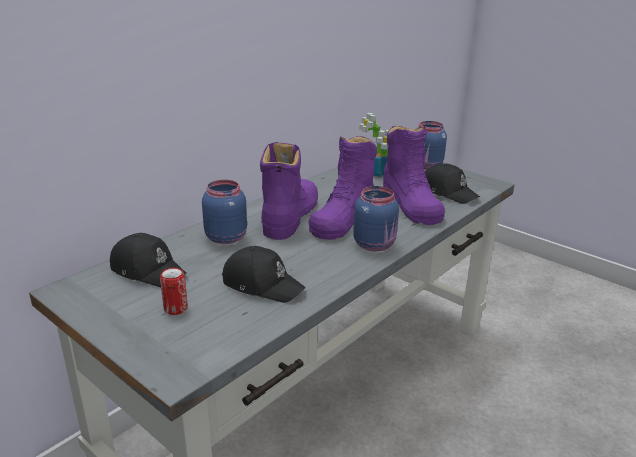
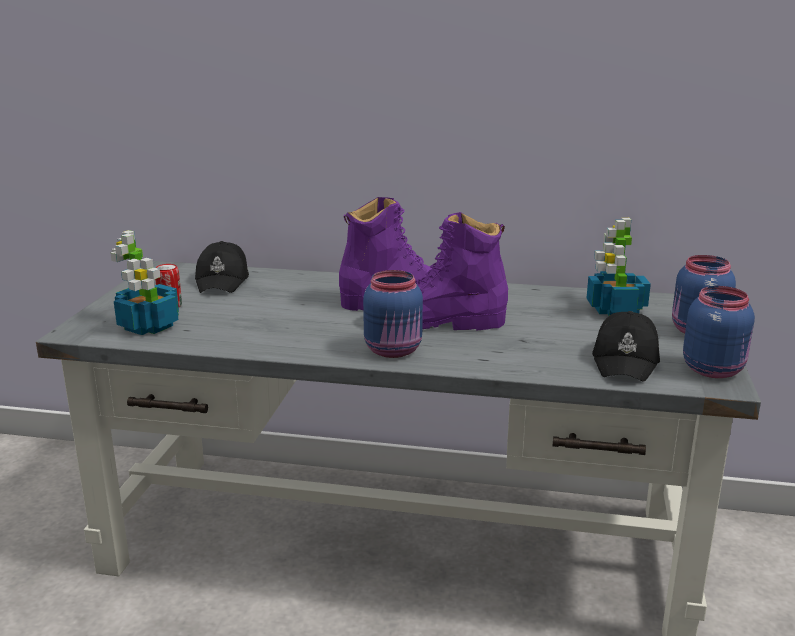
camera: 60 degrees right, 5 degrees down
blue jar [202,180,247,244] -> blue jar moved to [683,286,755,378]
black cap [222,246,306,303] -> none
purple boot [383,126,445,225] -> none
none -> potted plant [110,230,179,335]

